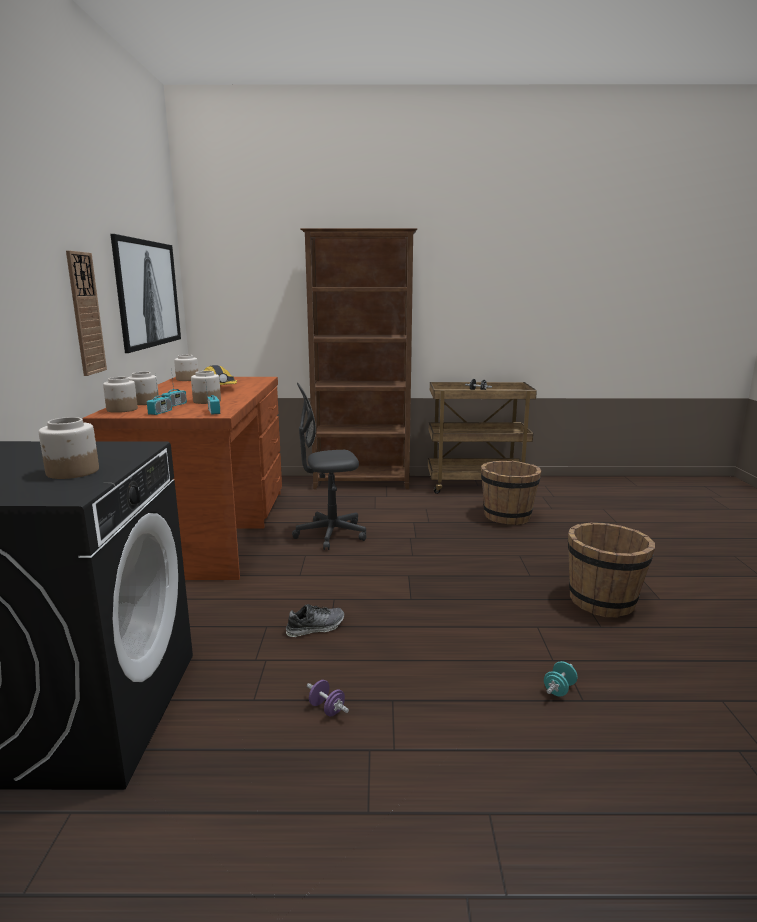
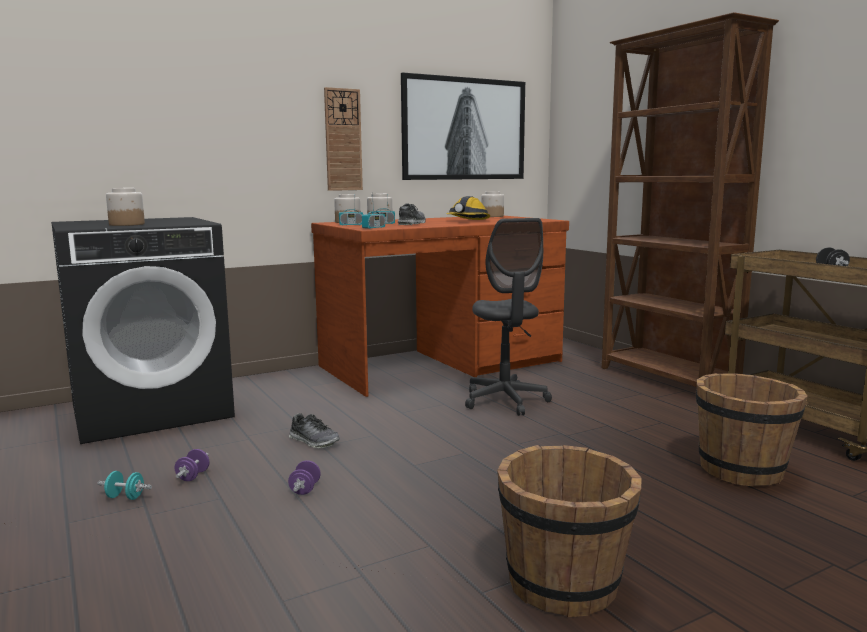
camera: 60 degrees right, 5 degrees down
jar [191,371,221,404] -> shoe [398,204,426,225]
grey office chair [292,383,366,550] -> grey office chair turned 150 degrees counterclockwise [465,218,552,416]
turquoise dumbbell [544,661,577,697] -> turquoise dumbbell moved to [97,471,152,500]
none -> purple dumbbell [288,460,321,495]

